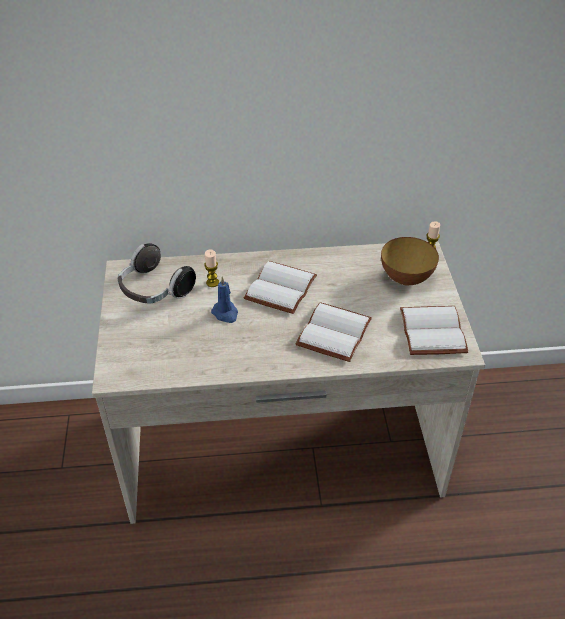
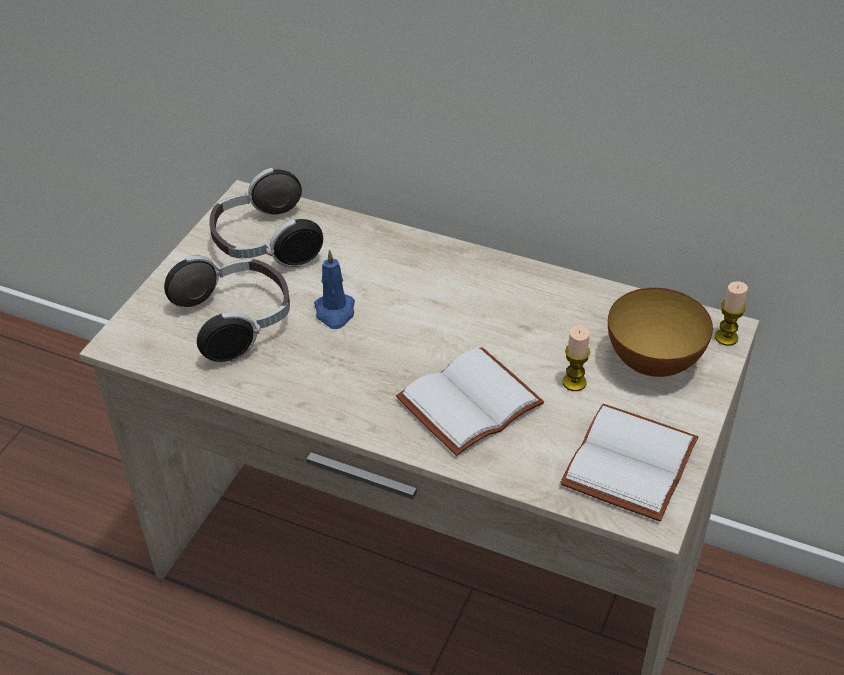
camera: 30 degrees right, 0 degrees up
candle [204,249,219,287] -> candle moved to [563,325,590,391]
white book [244,261,317,314] -> none
none -> headphones [164,255,290,362]

